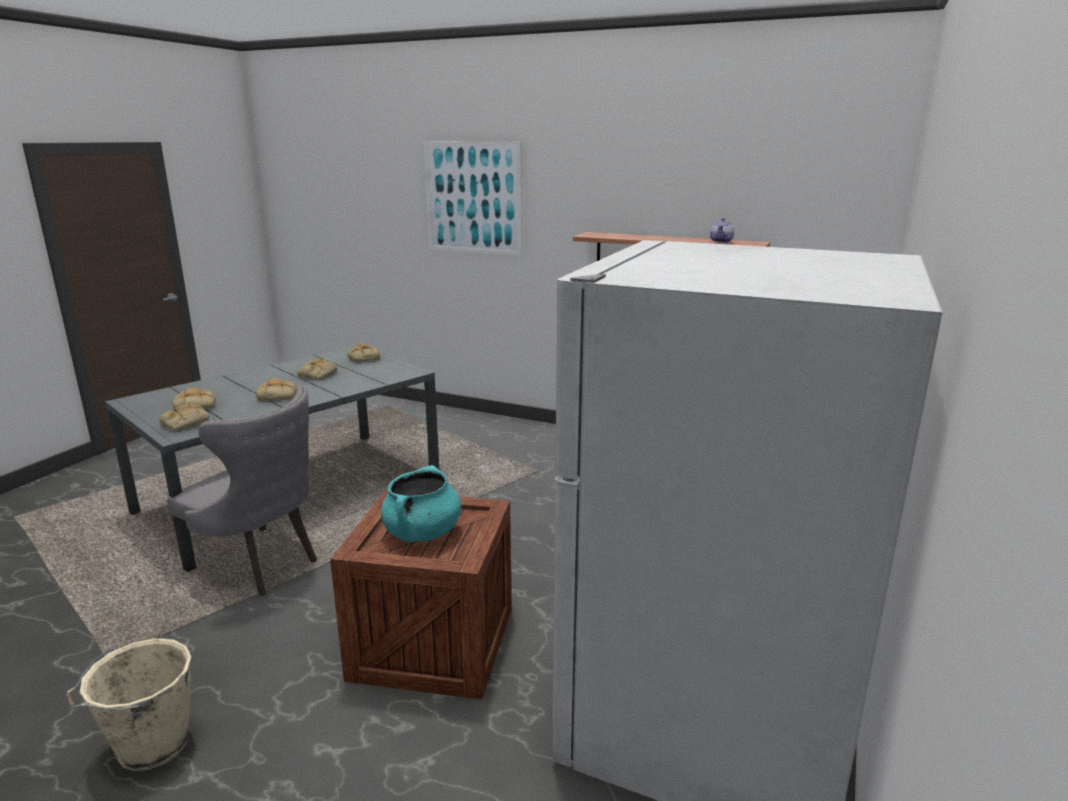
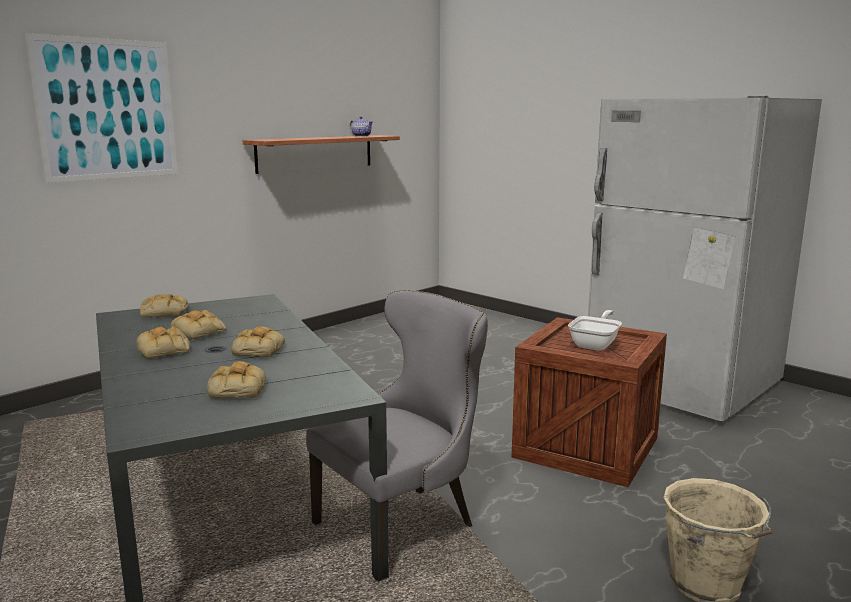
camera: 70 degrees left, 5 degrees down
bread [159,404,209,431] -> bread moved to [136,326,190,358]
turquoise cooking pot [381,465,461,542] -> frying pan [568,310,622,351]

